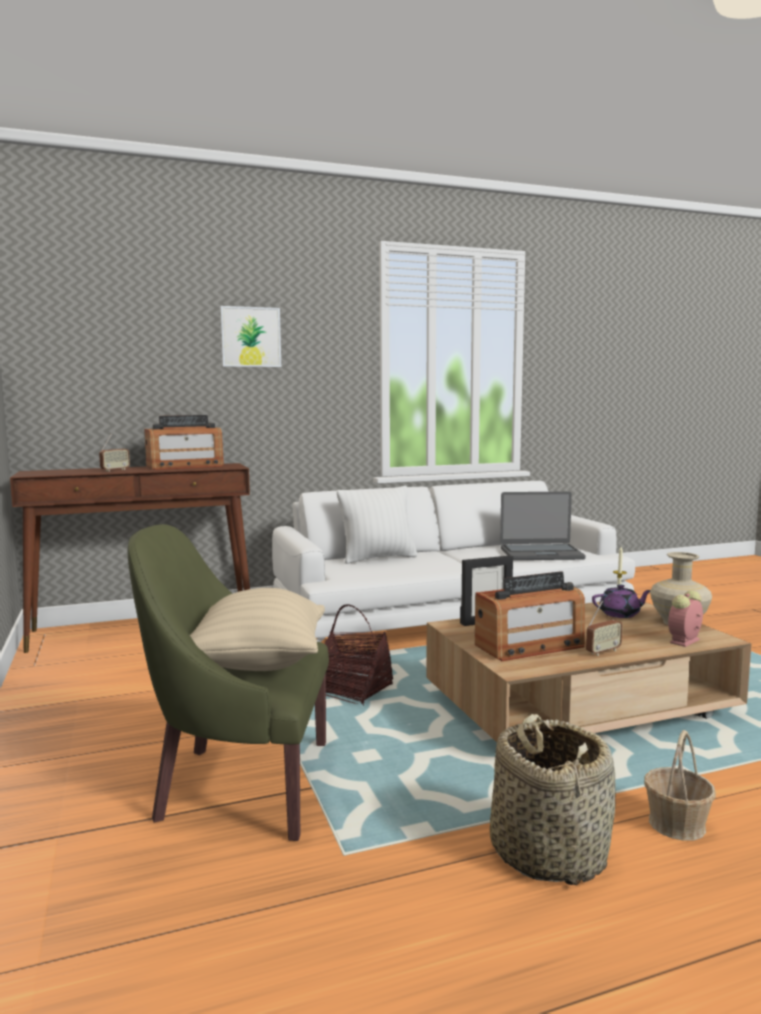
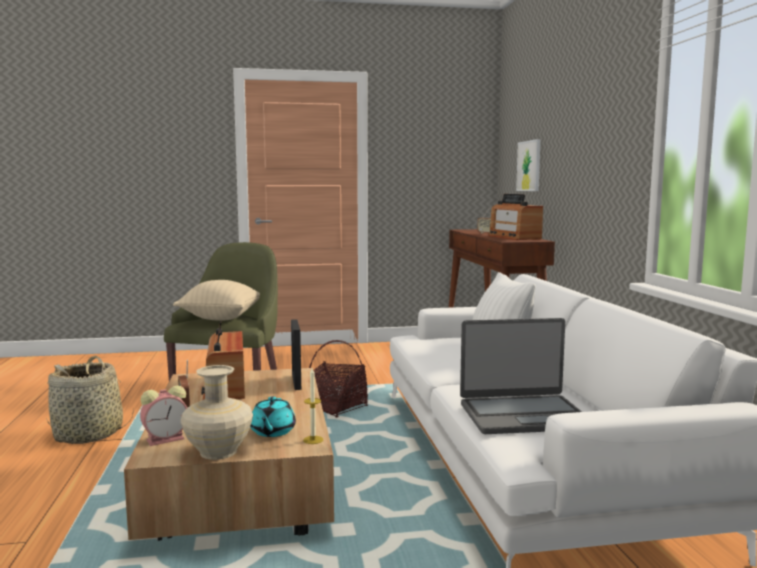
camera: 100 degrees right, 0 degrees up
picture [220,306,281,367] -> picture moved to [516,139,541,191]
laptop [500,491,586,560] -> laptop turned 105 degrees counterclockwise [460,318,582,434]
purple teapot [592,585,651,618] -> turquoise teapot [250,396,296,437]
basket [644,730,716,841] -> none
alarm clock [668,590,703,647] -> alarm clock turned 90 degrees clockwise [140,385,187,446]

